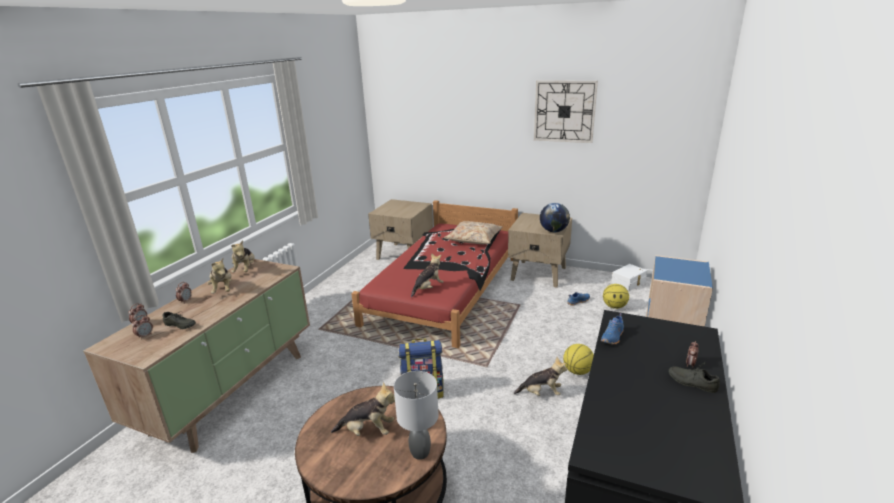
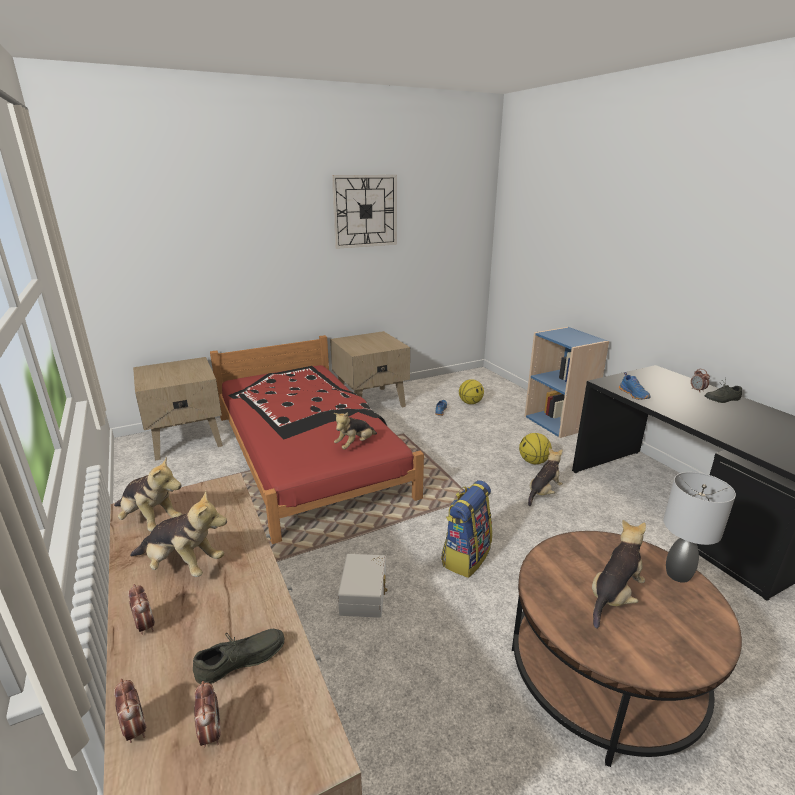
camera: 50 degrees left, 0 degrees up
plush toy [411,253,444,297] -> plush toy turned 135 degrees counterclockwise [334,412,377,449]
beige pillow [444,221,503,244] -> none
globe [540,203,570,232] -> none
white storage box [612,264,647,291] -> white storage box moved to [338,554,388,618]

